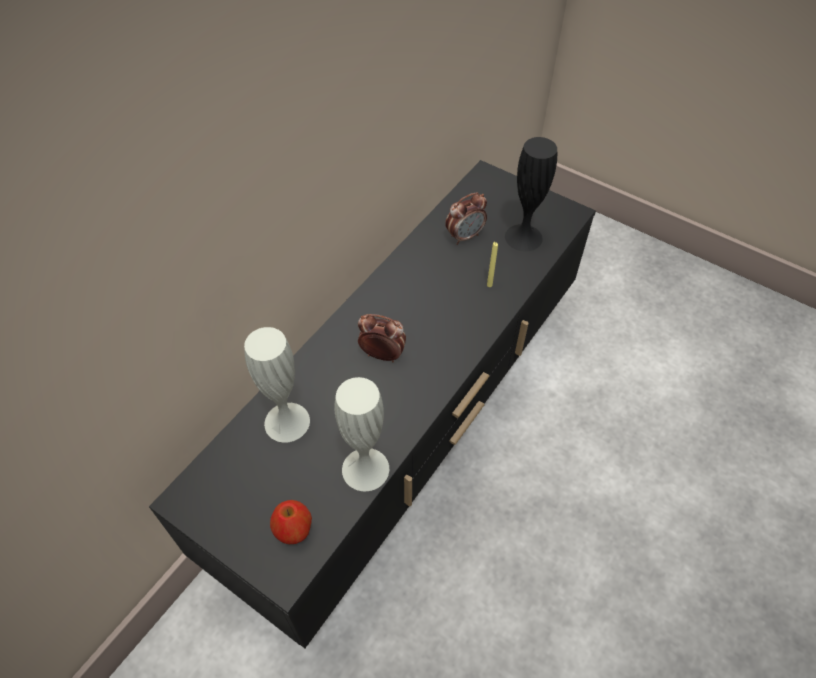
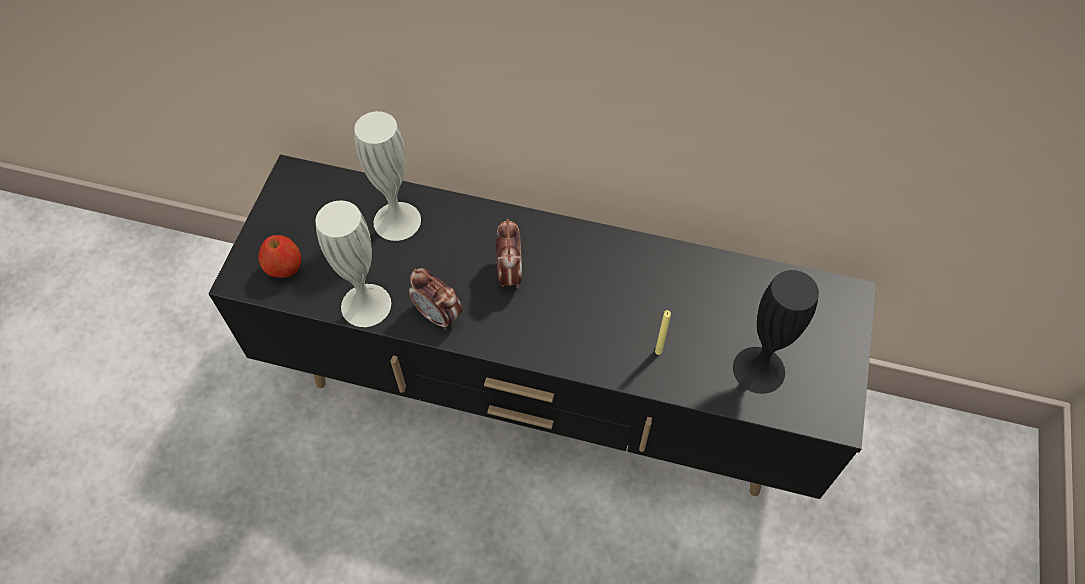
camera: 70 degrees right, 5 degrees up
alarm clock [445,192,487,245] -> alarm clock moved to [408,268,462,330]

